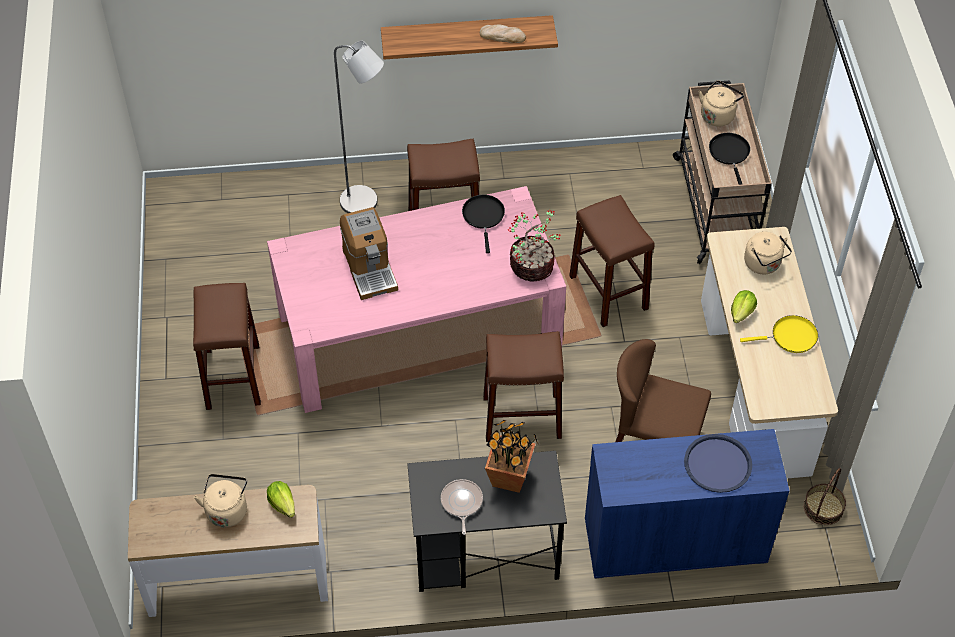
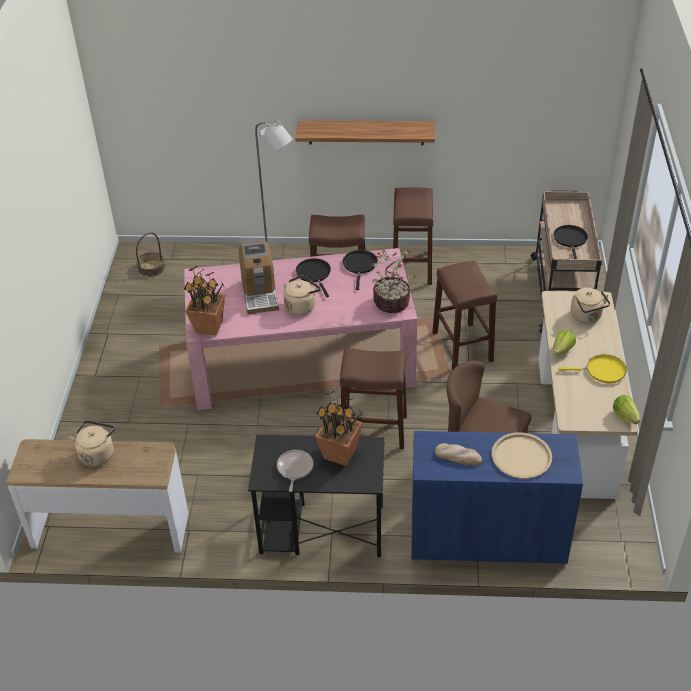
camera: 10 degrees right, 10 degrees down
brown stool [193,283,261,410] -> brown stool moved to [393,187,433,285]
lettuce [267,481,295,518] -> lettuce moved to [613,395,640,424]
bread [480,24,526,43] -> bread moved to [435,443,482,466]
blue tray [684,434,752,493] -> beige tray [492,432,552,479]
beige kettle [698,80,744,127] -> beige kettle moved to [283,275,321,316]
basket [804,468,846,525] -> basket moved to [136,232,165,277]
none -> potted plant [184,266,225,335]
none -> black frying pan [296,258,331,297]

